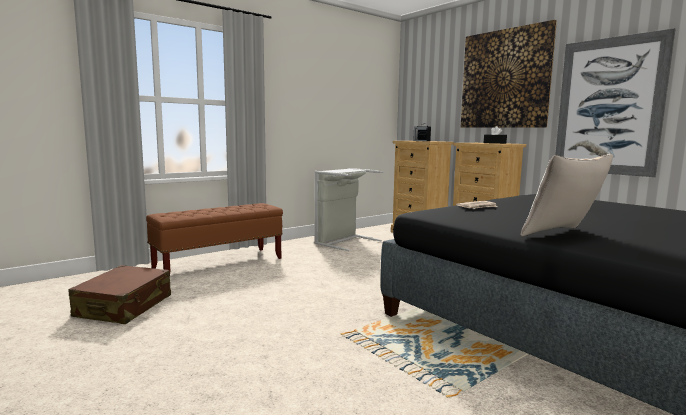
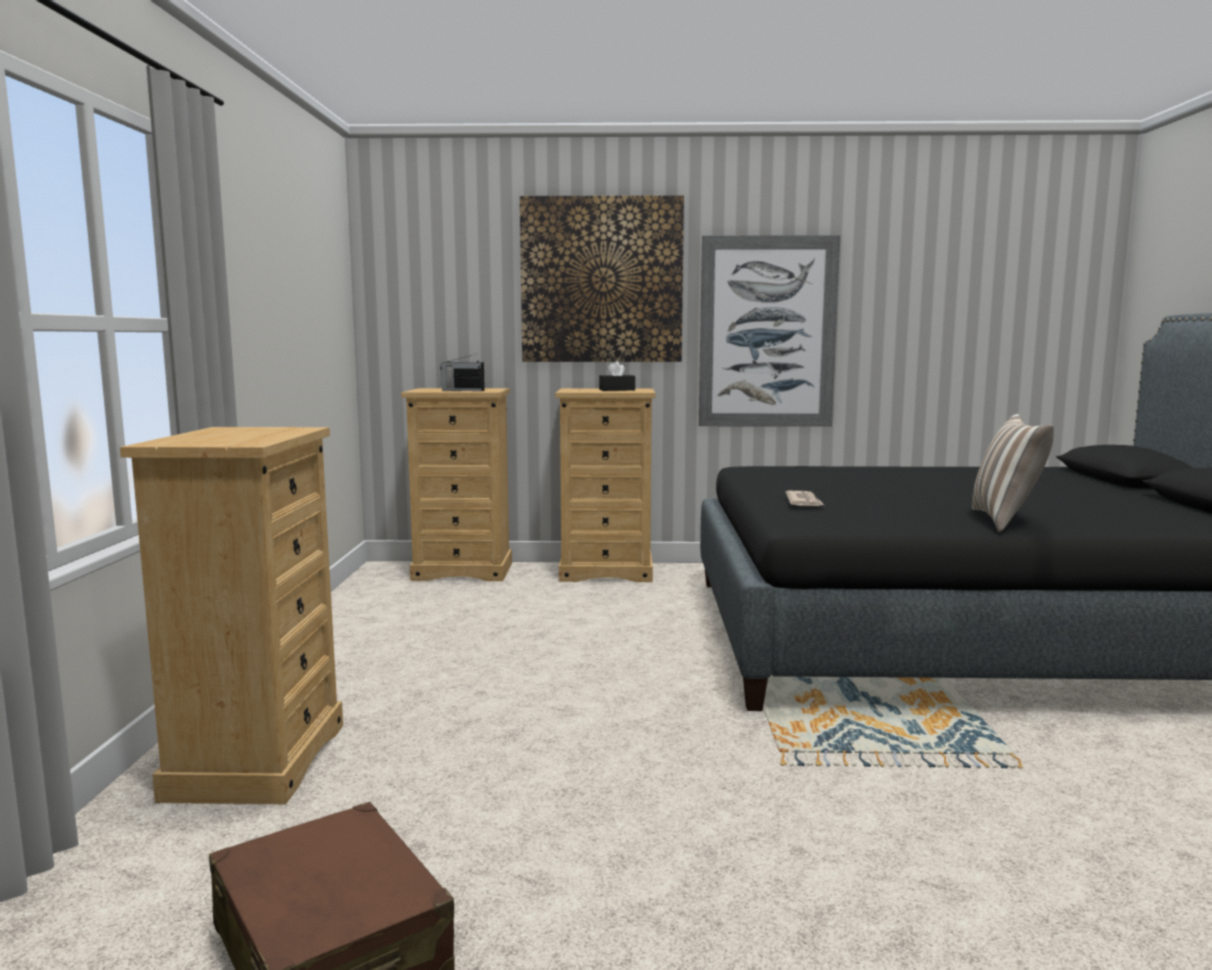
camera: 50 degrees left, 0 degrees up
brown bench [146,203,283,272] -> beige dresser [120,427,343,804]
grey laundry basket [314,168,384,251] -> none

